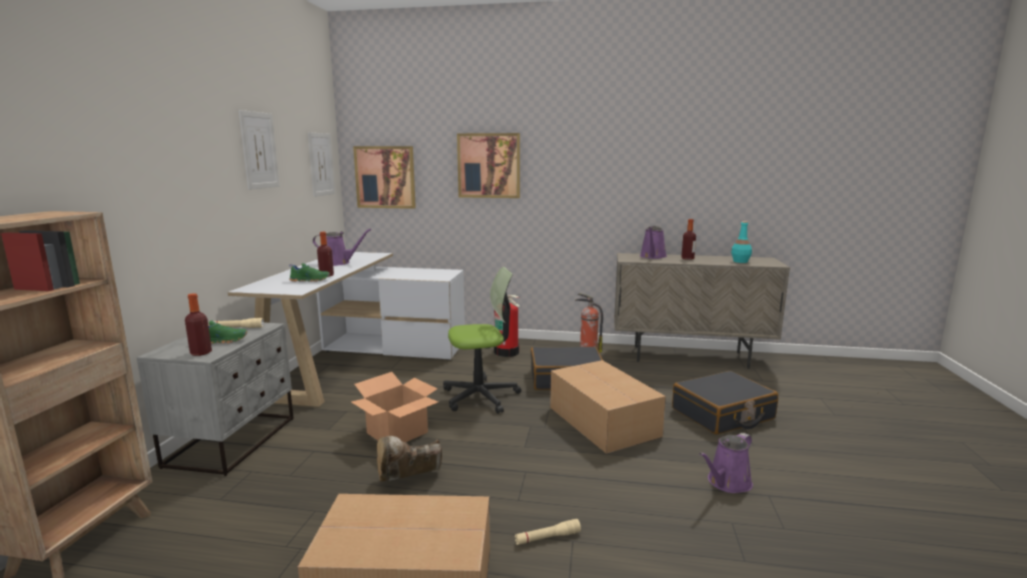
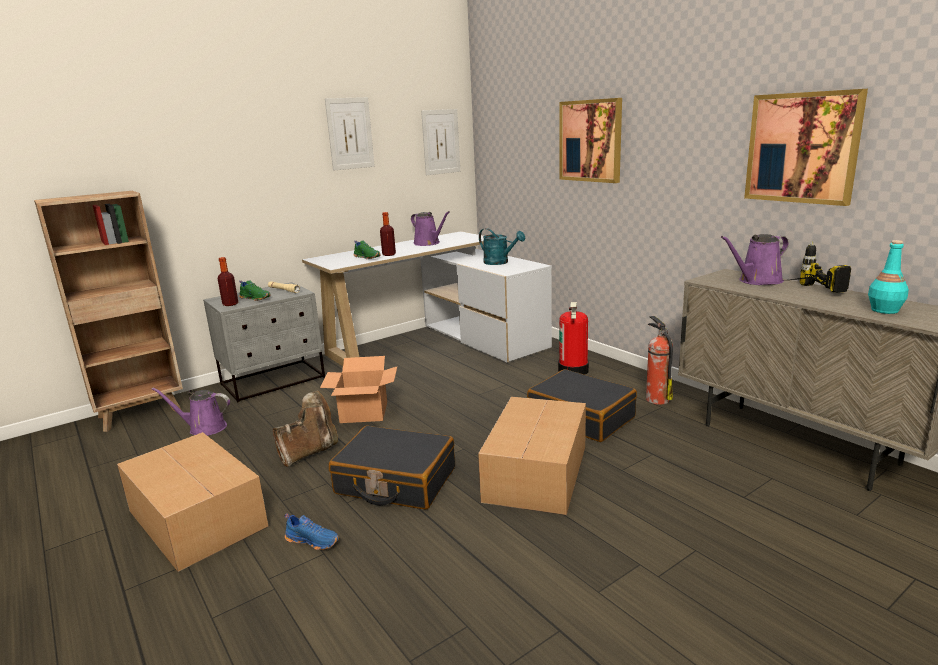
camera: 45 degrees right, 5 degrees up
picture [353,146,416,209] -> picture moved to [744,89,868,206]
brown boot [377,436,442,482] -> brown boot turned 120 degrees clockwise [273,391,338,467]
office chair [443,267,521,414] -> none
beige flashlight [515,519,581,545] -> blue shoe [284,513,339,550]
black suitcase [672,371,778,435] -> black suitcase moved to [329,425,455,510]
bottle [681,219,696,260] -> power drill [783,241,851,293]
purple watering can [699,433,753,493] -> purple watering can moved to [152,387,230,436]
none -> turquoise watering can [479,228,525,265]

